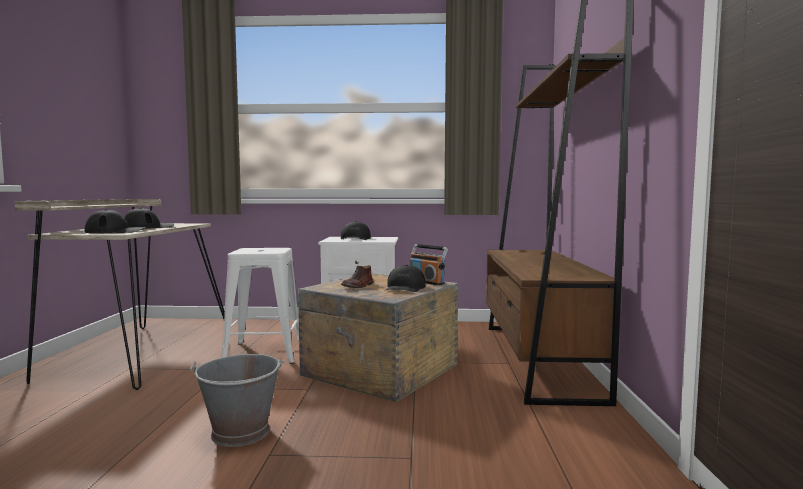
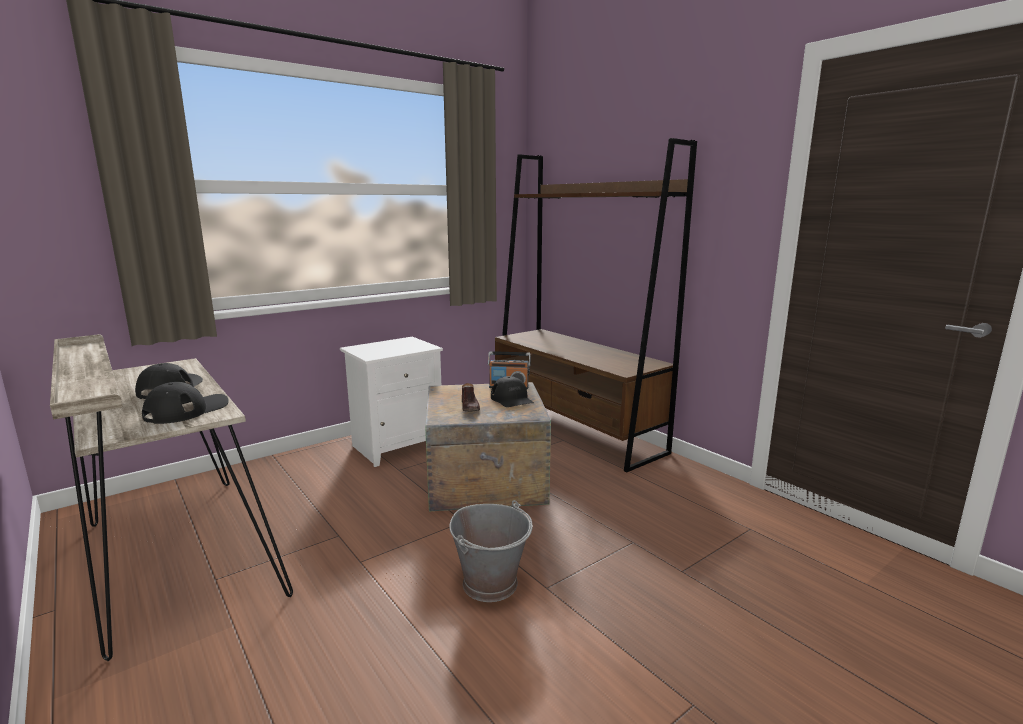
camera: 40 degrees left, 10 degrees up
white stool [221,248,299,364] -> none
black cap [341,221,371,240] -> none

